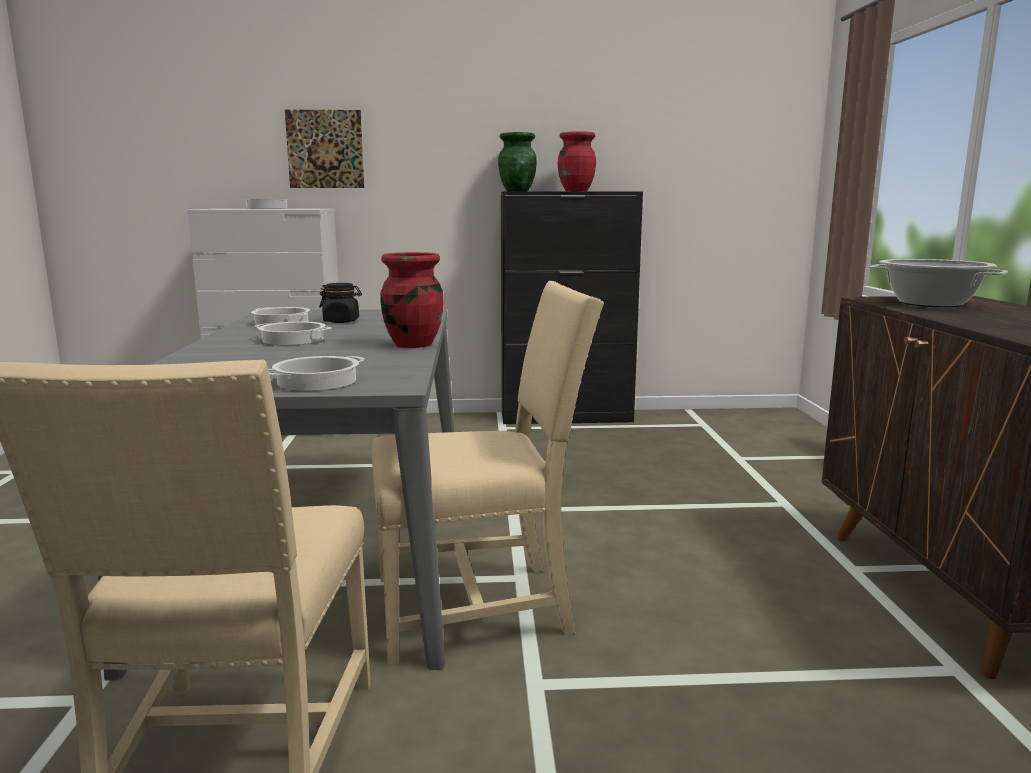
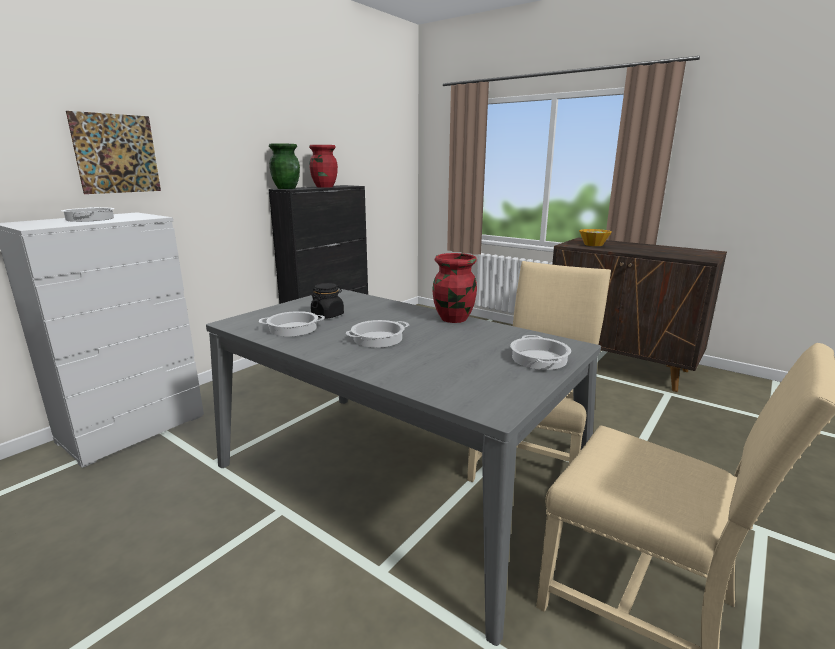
camera: 50 degrees left, 5 degrees up
cooking pot [868,259,1008,307] -> bowl [579,229,612,246]

